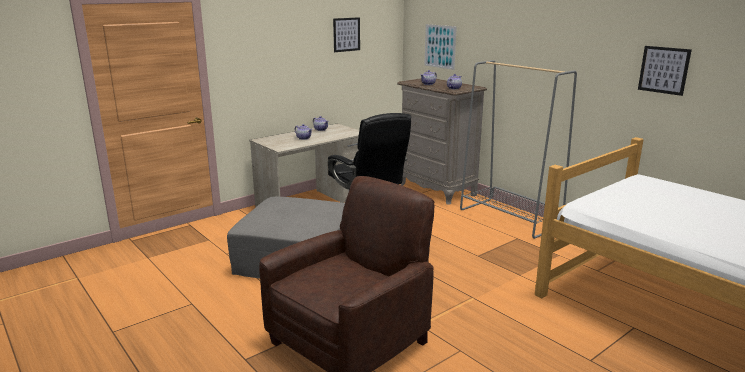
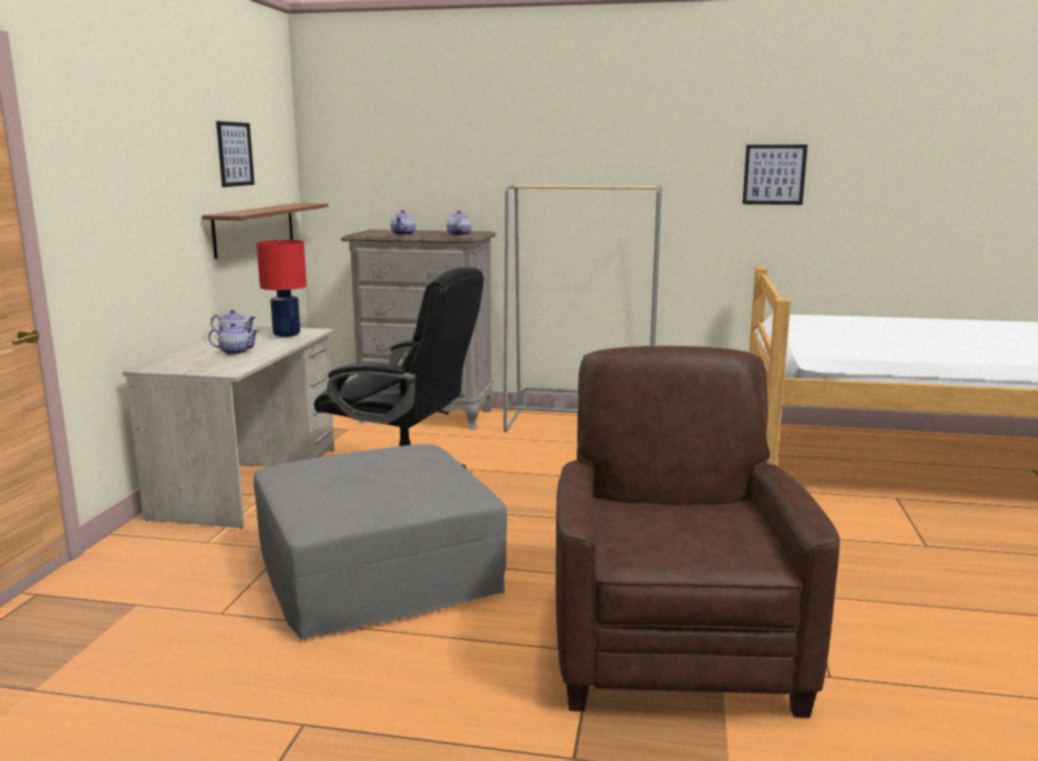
camera: 40 degrees left, 5 degrees down
picture [425,24,457,70] -> none
none -> brown shelf [202,203,328,259]
none -> red table lamp [256,240,307,337]

